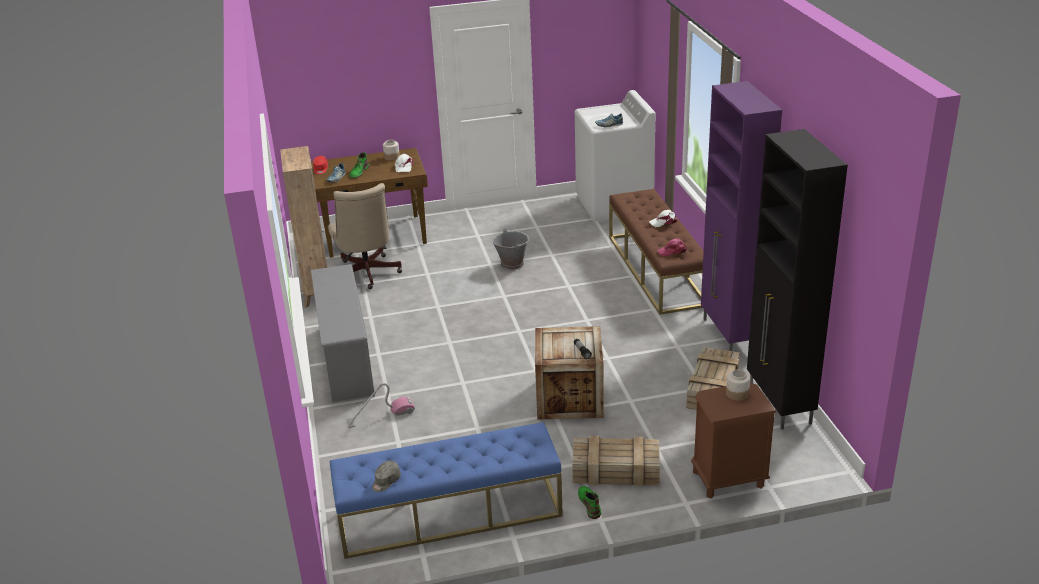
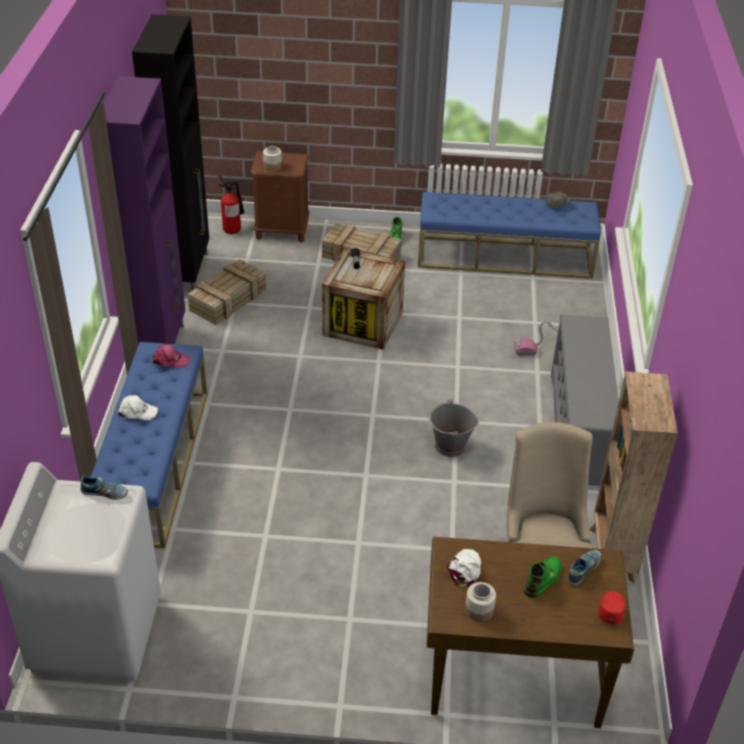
camera: 165 degrees left, 10 degrees up
grey bucket [492,229,529,270] -> grey bucket moved to [429,399,479,457]
brown bench [609,189,704,315] -> blue bench [91,342,207,548]
none -> fire extinguisher [218,175,244,234]

